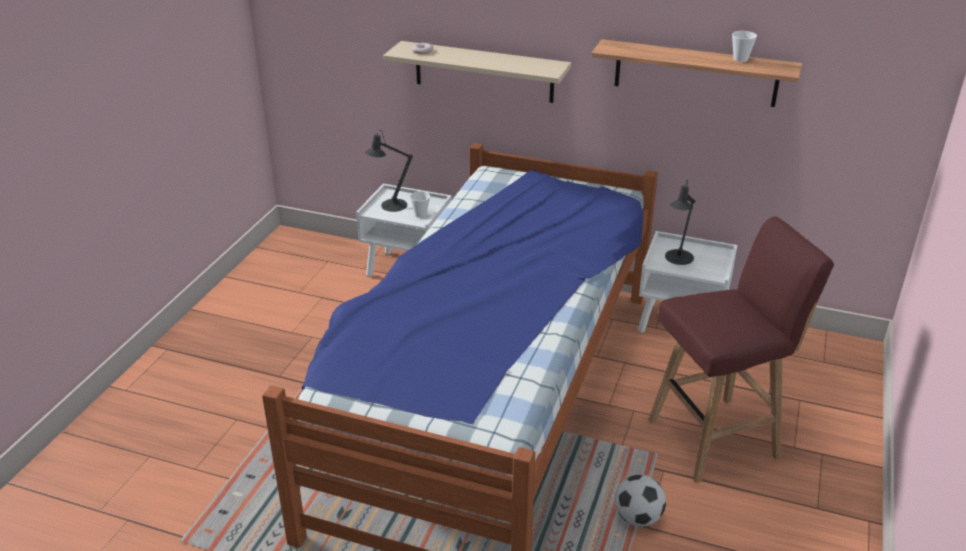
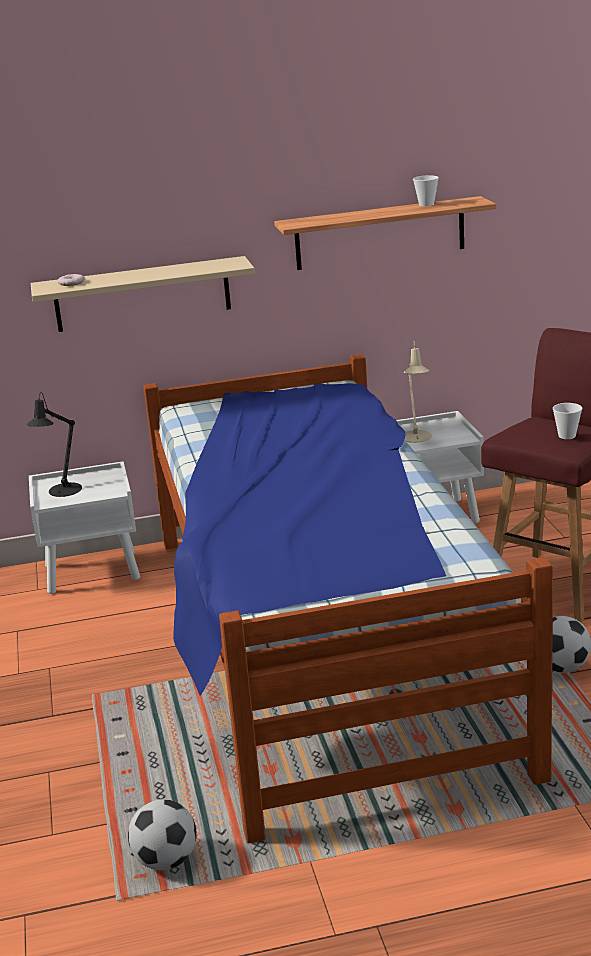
camera: 30 degrees left, 10 degrees down
cup [410,191,430,218] -> cup moved to [553,403,582,439]
black table lamp [665,180,695,265] -> beige table lamp [404,342,432,443]
none -> football [128,799,197,870]

